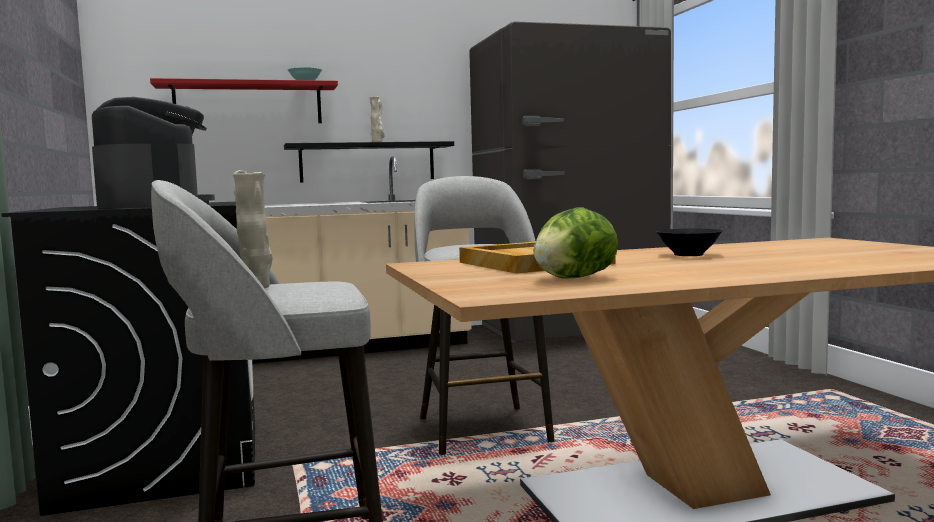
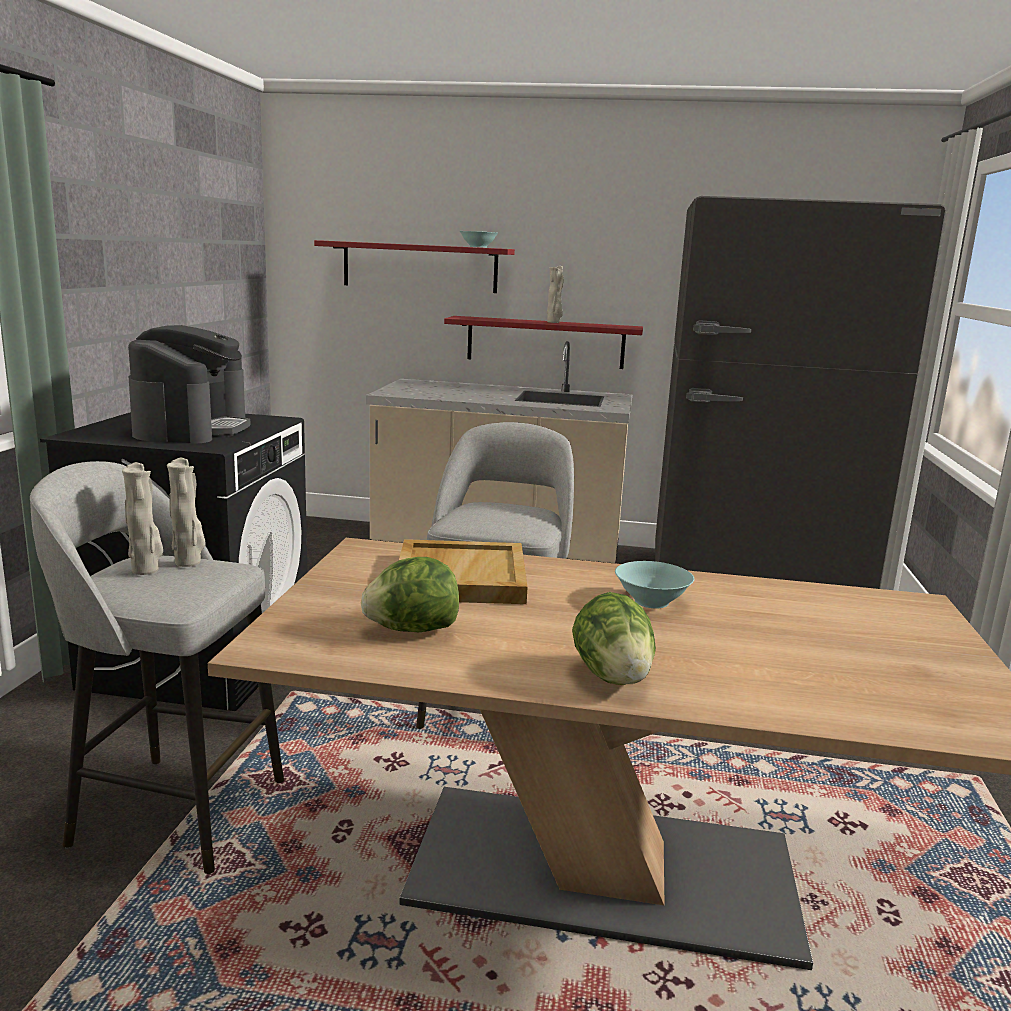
camera: 25 degrees right, 10 degrees up
black shelf [284,141,454,183] -> red shelf [444,316,643,369]
black bowl [656,229,723,256] -> turquoise bowl [615,561,694,608]
none -> beige vase [167,458,205,567]
none -> lettuce [572,592,656,685]

